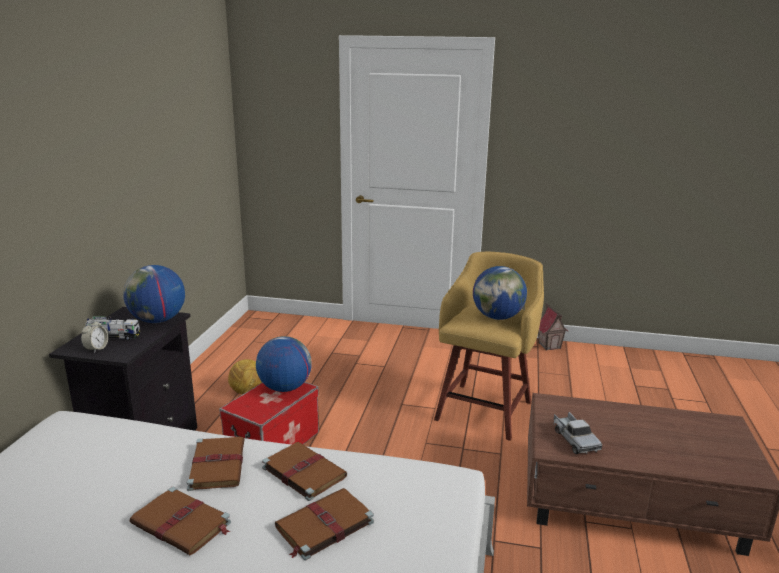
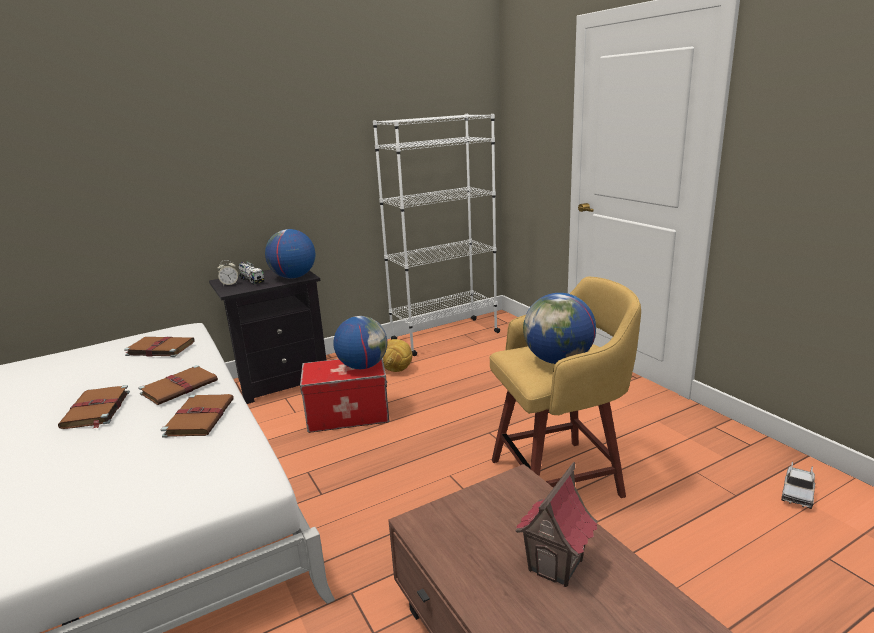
camera: 50 degrees right, 0 degrees up
brown book [275,488,374,560] -> brown book moved to [124,337,194,357]
toy house [538,303,568,350] -> toy house moved to [515,462,597,587]
toy truck [554,412,603,454] -> toy truck moved to [781,462,815,509]
none -> white bookcase [373,114,500,356]

